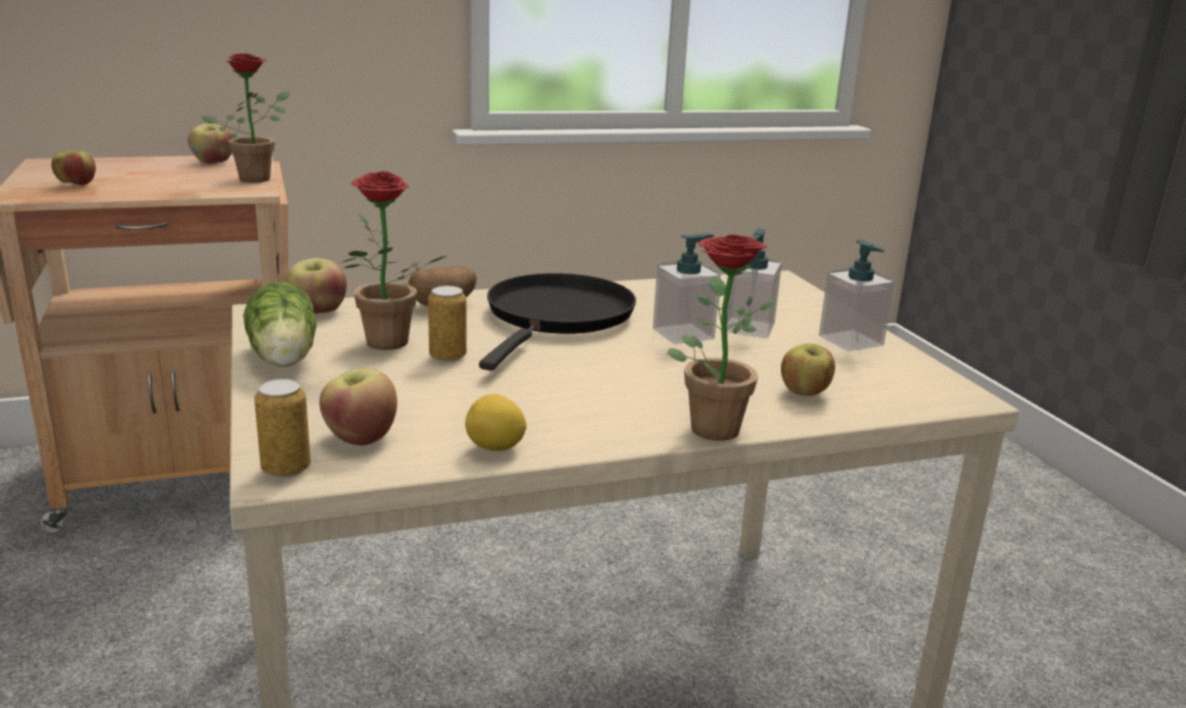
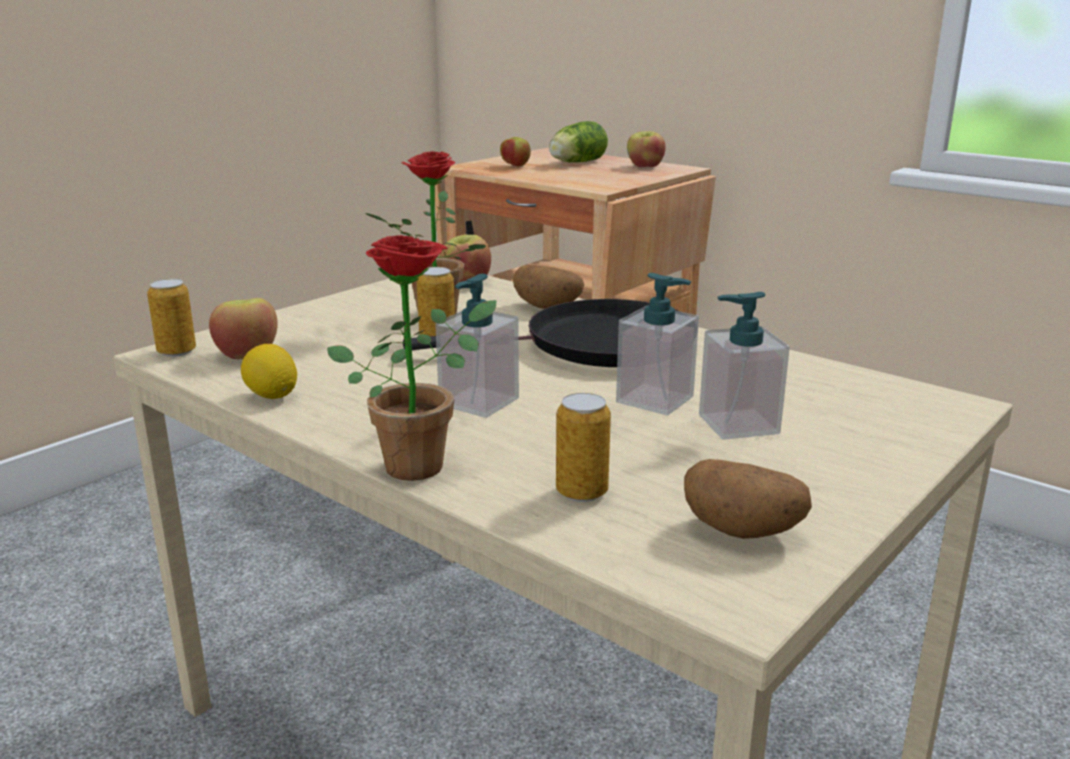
camera: 60 degrees right, 0 degrees up
potted plant [202,53,290,182] -> none
lettuce [243,283,317,367] -> lettuce moved to [549,121,608,162]
apple [781,343,835,396] -> can [556,393,611,502]
soap dispenser [819,239,895,351] -> soap dispenser moved to [435,274,519,418]
none -> potato [684,459,812,539]

